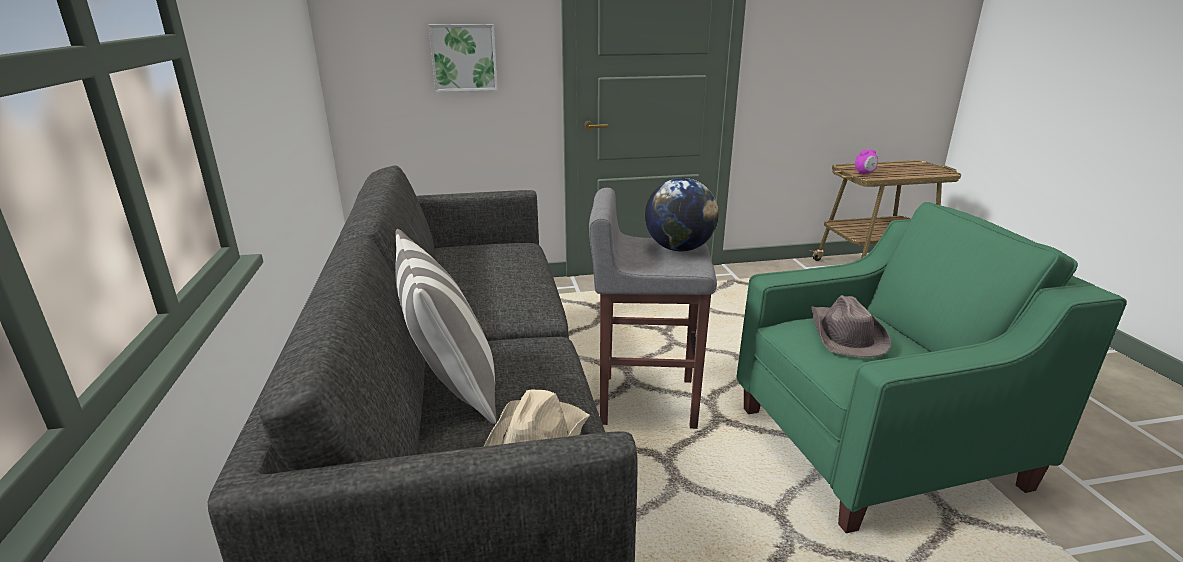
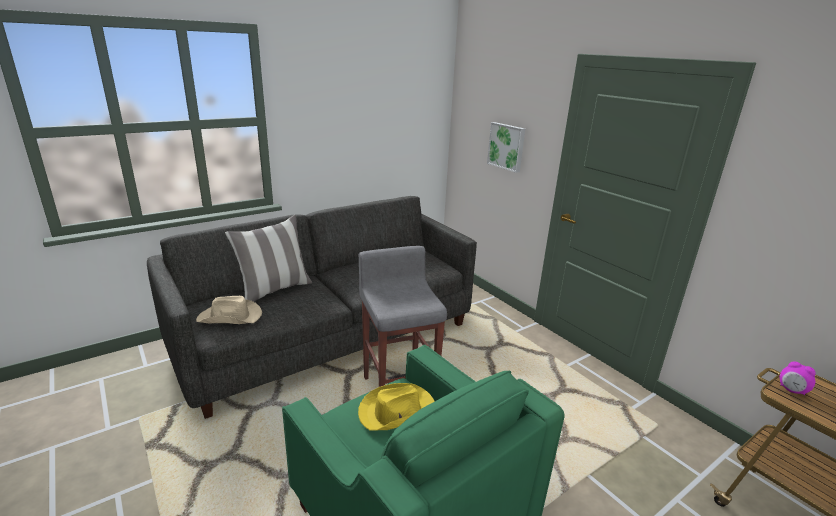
camera: 65 degrees right, 0 degrees up
globe [645,178,719,251] -> none
brown hat [810,295,891,358] -> yellow hat [358,383,435,430]

